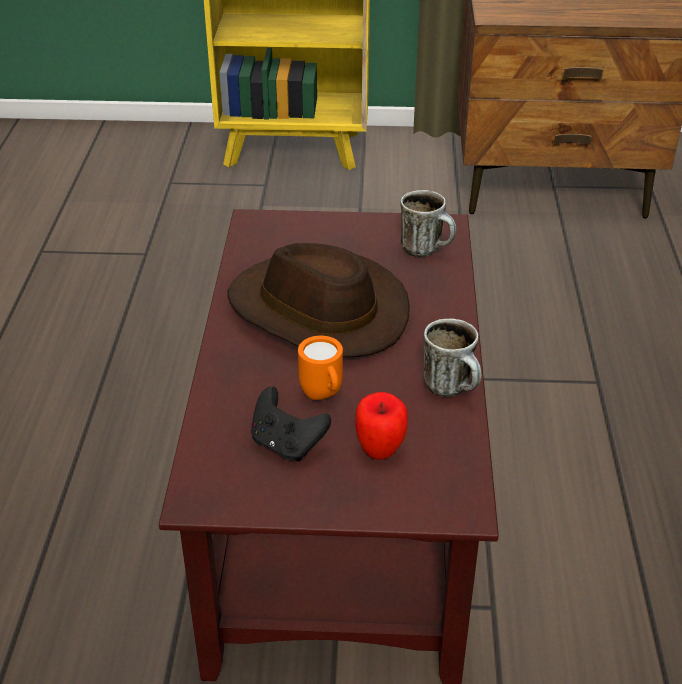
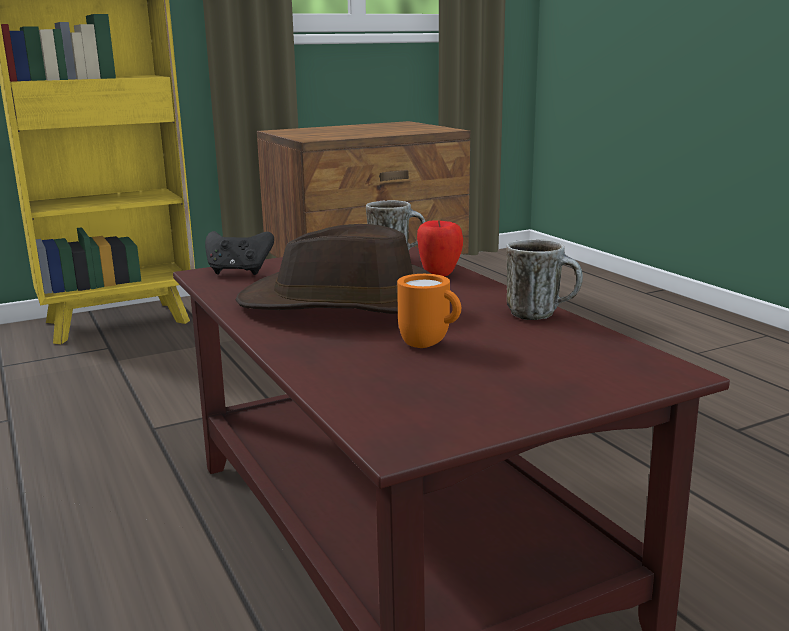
camera: 30 degrees left, 20 degrees down
black game controller [251,387,331,461] -> black game controller moved to [205,231,274,275]
apple [356,392,408,460] -> apple moved to [417,220,463,276]

